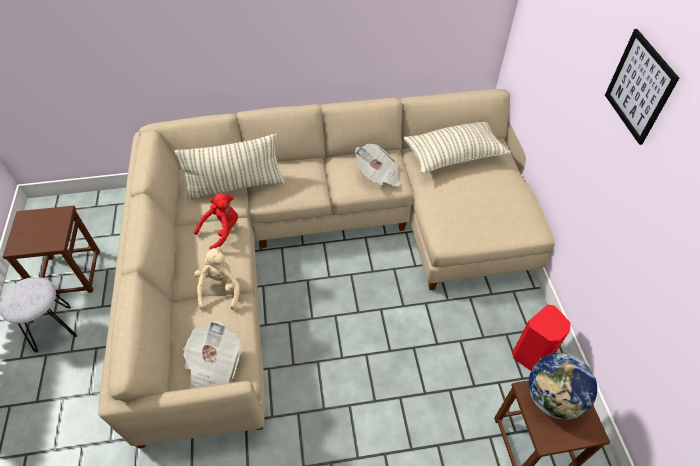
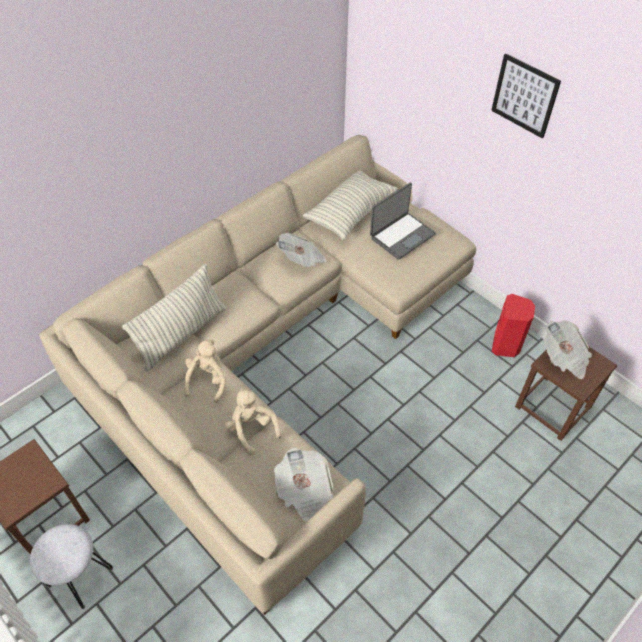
camera: 35 degrees left, 0 degrees up
red plush toy [194,193,238,250] -> beige plush toy [184,339,226,403]
globe [529,353,597,420] -> newspaper [544,320,592,379]
none -> laptop [370,183,436,260]

